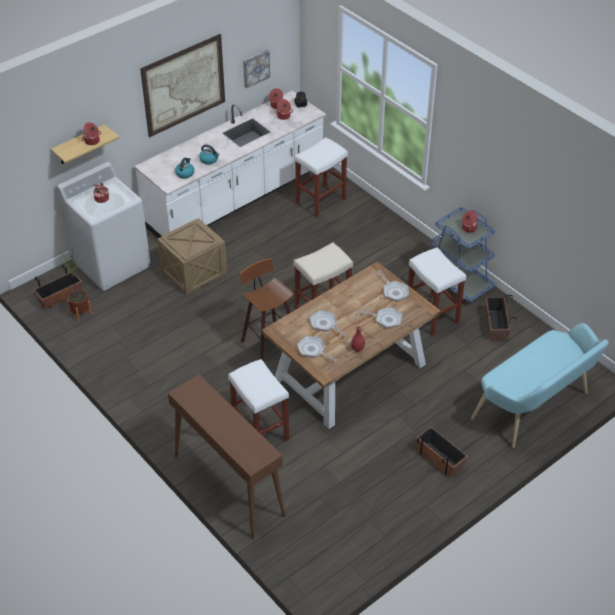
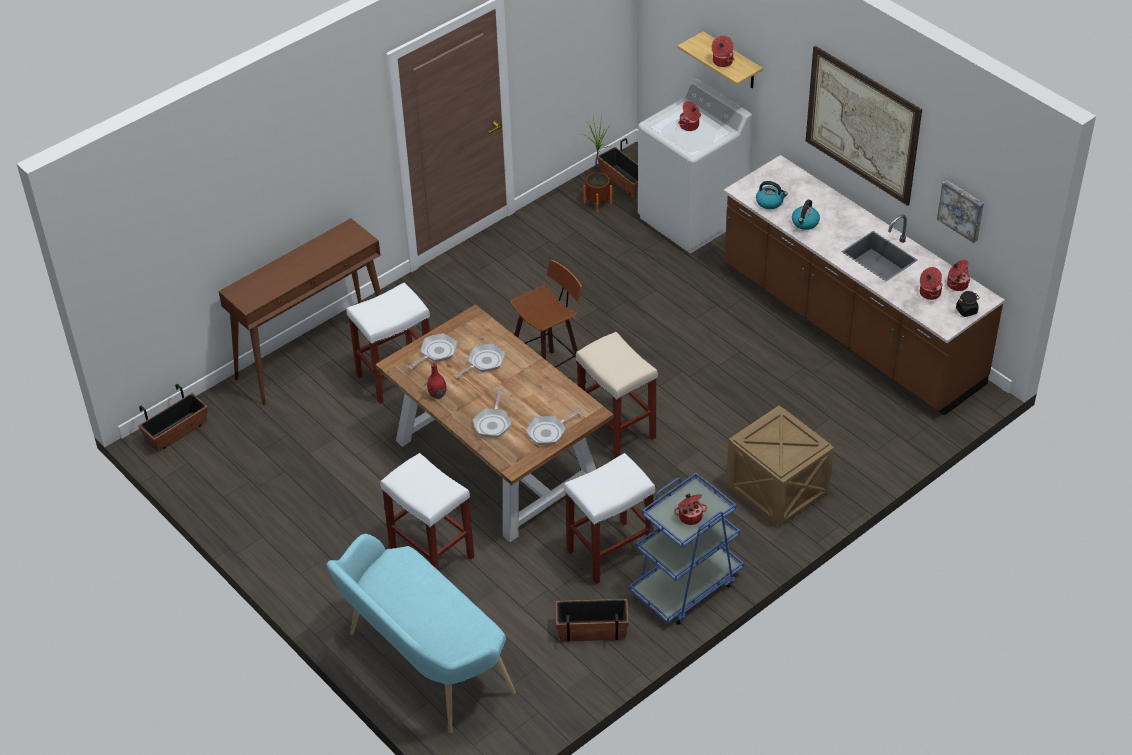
camera: 90 degrees right, 0 degrees up
white counter [134,91,326,238] -> brown counter [723,155,1005,416]
crate [157,218,227,295] -> crate moved to [726,405,834,527]
white stool [295,137,348,217] -> white stool moved to [380,453,475,571]
planter [416,427,468,478] -> planter moved to [138,384,208,452]

